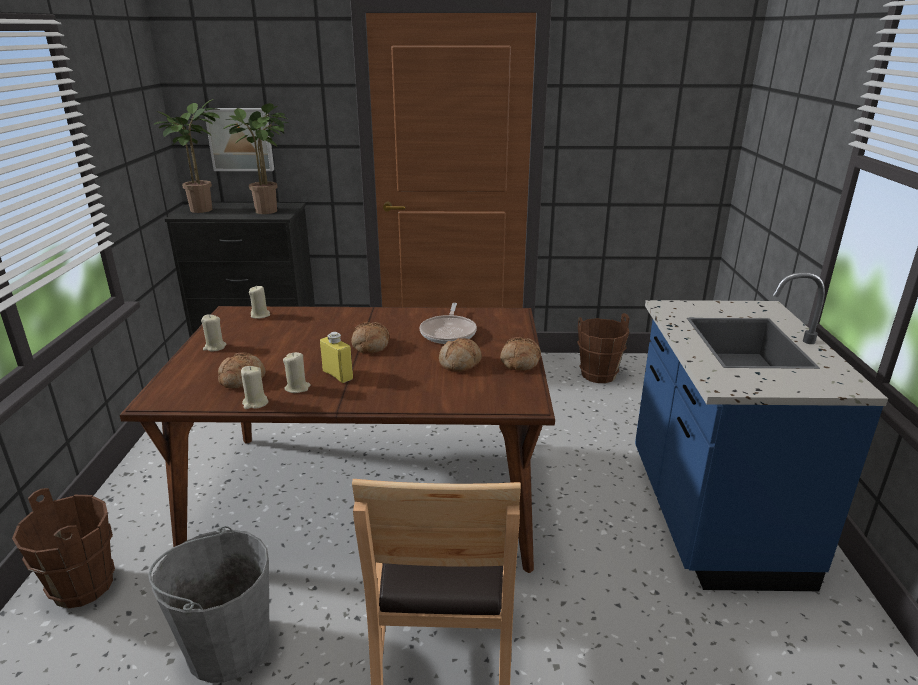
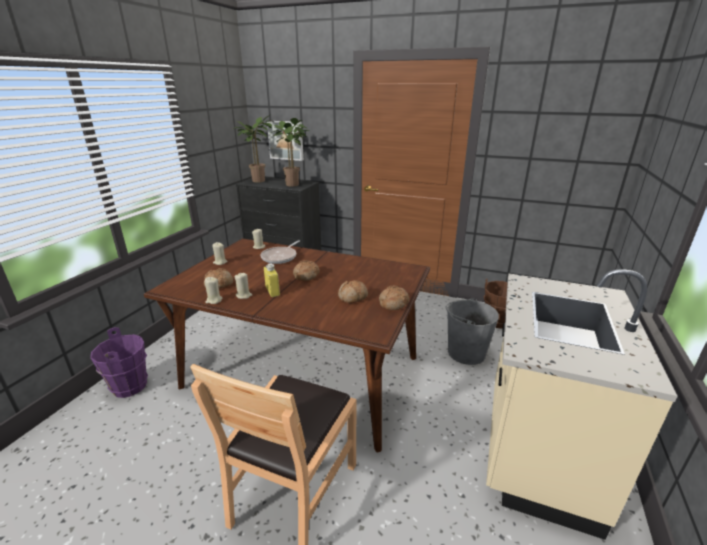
camera: 20 degrees right, 0 degrees up
brown bucket [12,488,115,608] -> purple bucket [90,327,148,398]
grey bucket [148,526,270,683] -> grey bucket moved to [446,298,499,365]
frying pan [419,303,477,344] -> frying pan moved to [260,241,300,264]
blue counter [635,272,888,591] -> beige counter [486,269,677,540]

